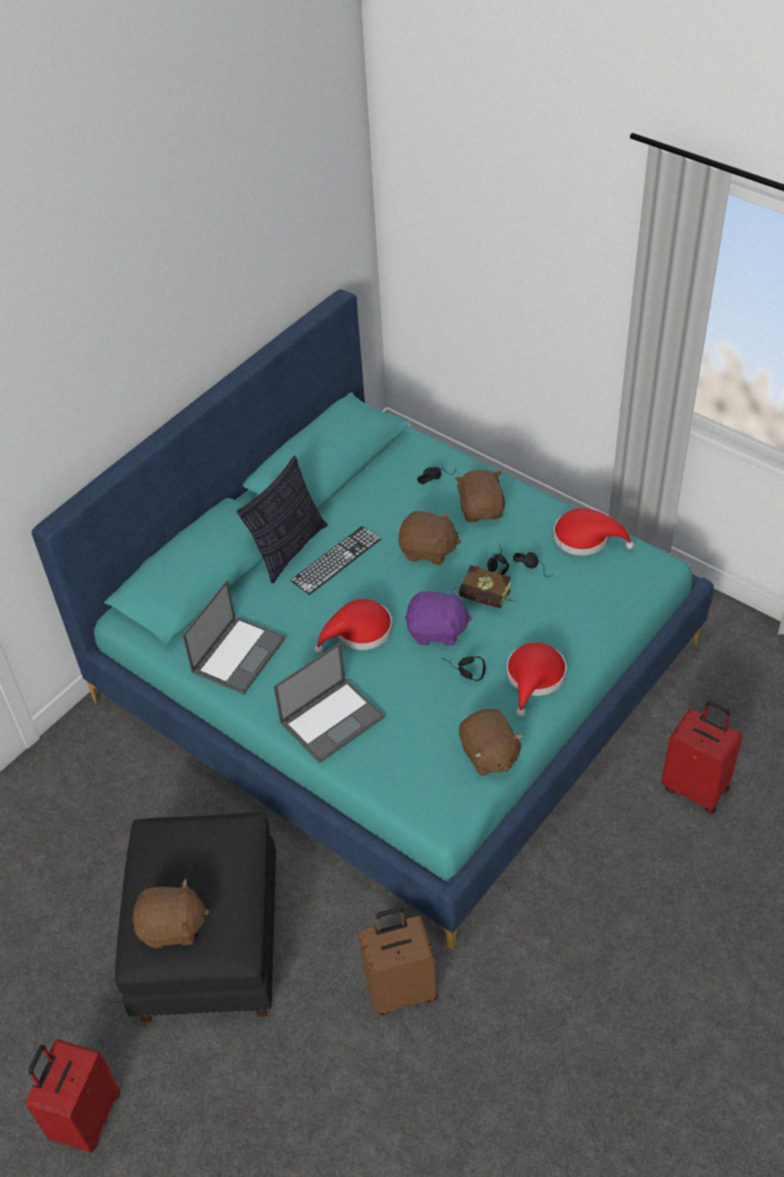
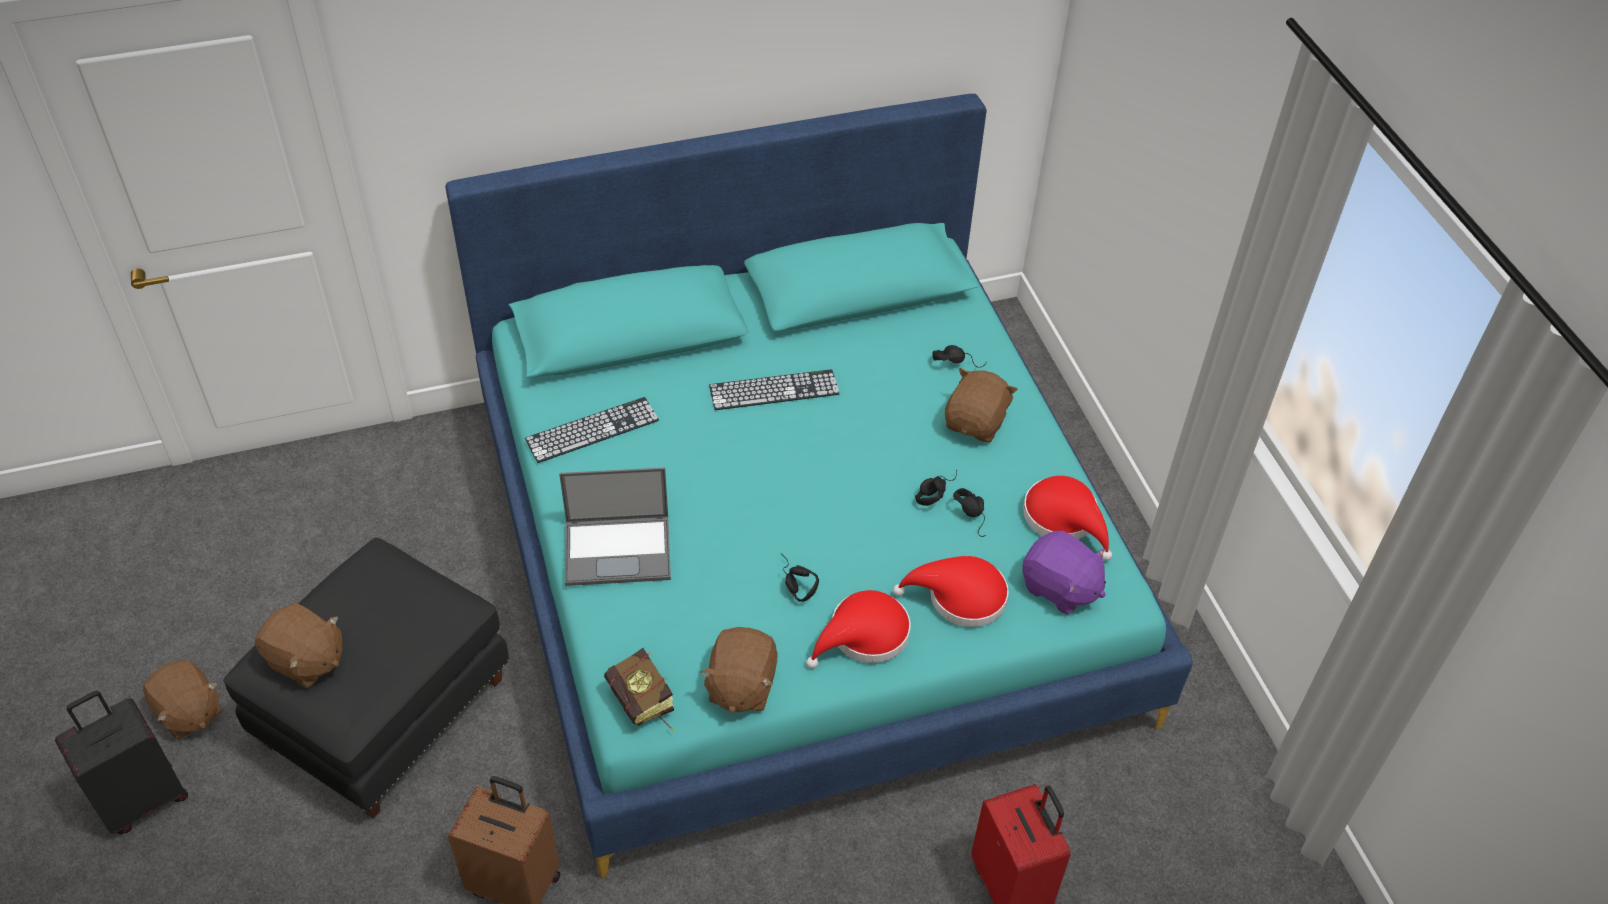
camera: 30 degrees right, 0 degrees up
red suitcase [26,1039,120,1152] -> black suitcase [55,691,188,834]
laptop [182,580,286,695] -> keyboard [525,397,659,463]
pillow [237,456,328,583] -> none
red hat [314,599,392,654] -> red hat moved to [893,556,1009,627]
brown plush toy [398,511,461,565] -> brown plush toy moved to [143,659,222,739]
purple plush toy [405,588,472,646] -> purple plush toy moved to [1022,531,1106,615]
book [459,564,519,608] -> book moved to [604,648,674,732]

